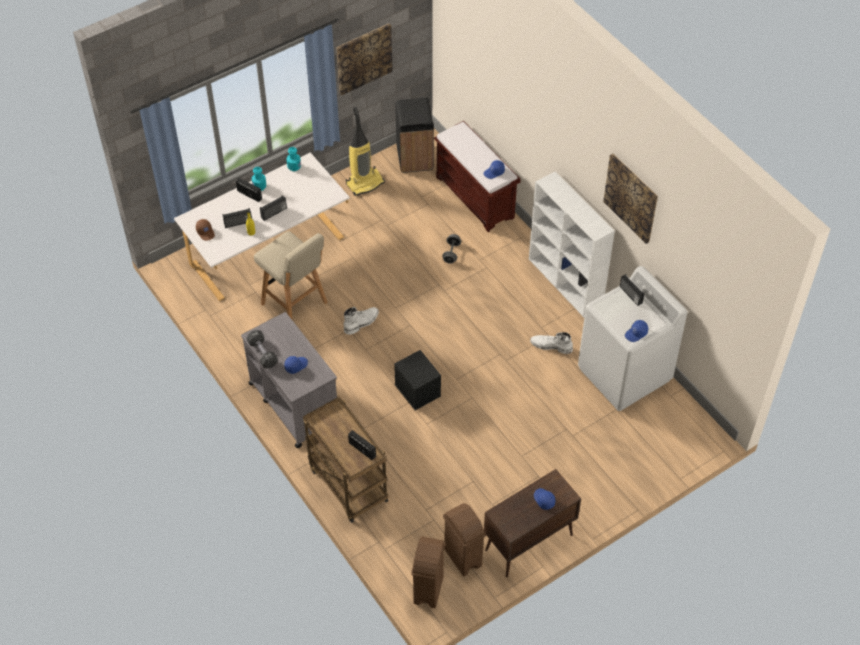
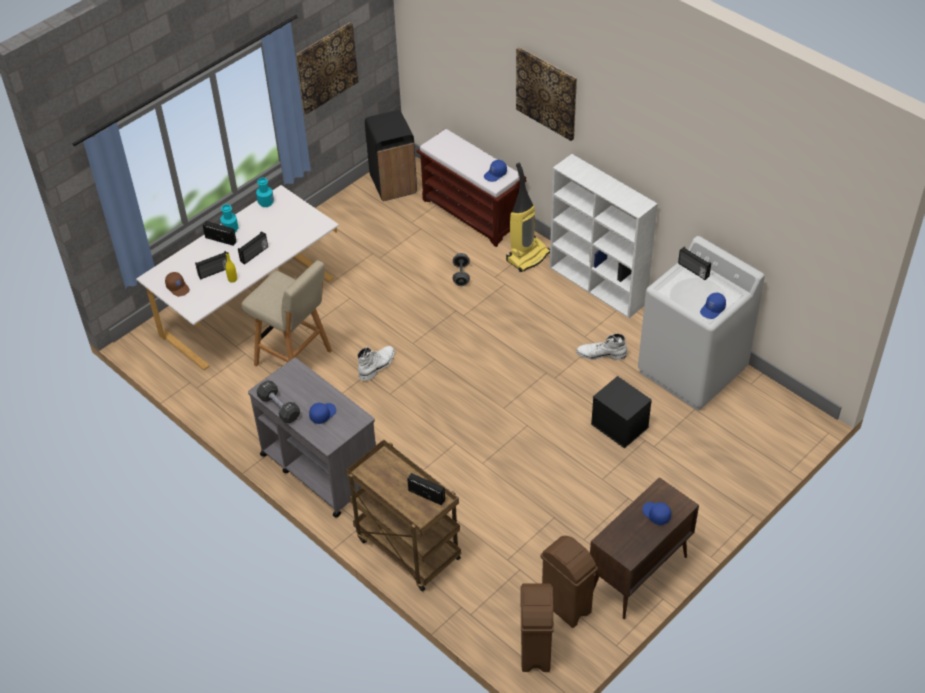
camera: 10 degrees left, 5 degrees down
vacuum cleaner [346,107,385,196] -> vacuum cleaner moved to [506,163,550,272]
black storage box [394,350,441,410] -> black storage box moved to [591,376,652,449]
picture [603,154,658,244] -> picture moved to [516,47,577,141]

